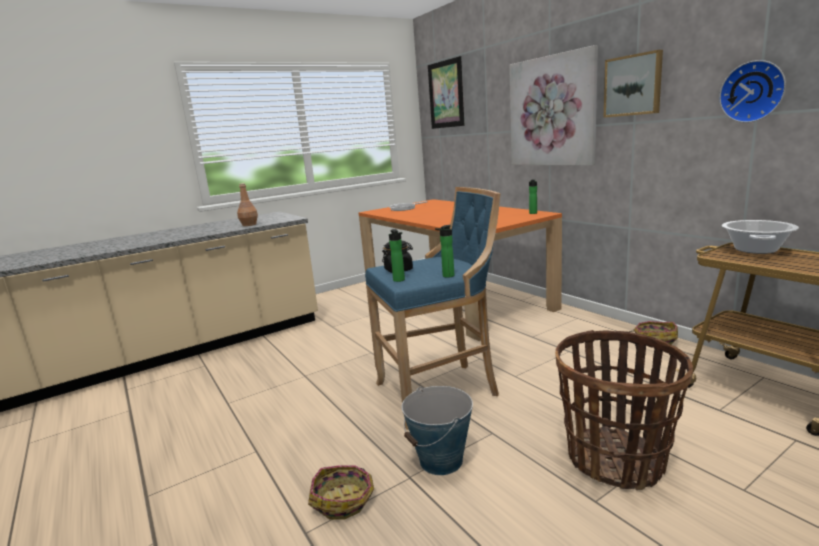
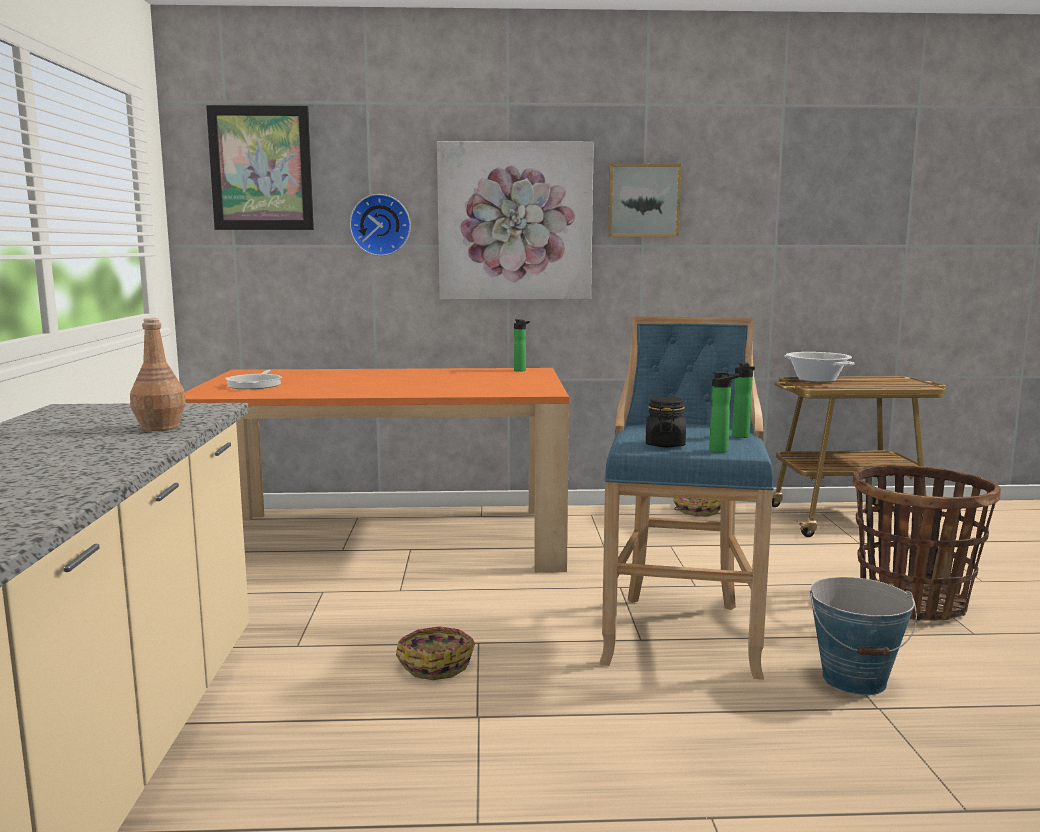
camera: 60 degrees left, 5 degrees down
basket [308,465,374,520] -> basket moved to [396,626,475,680]
wall clock [719,60,786,123] -> wall clock moved to [349,194,411,256]

